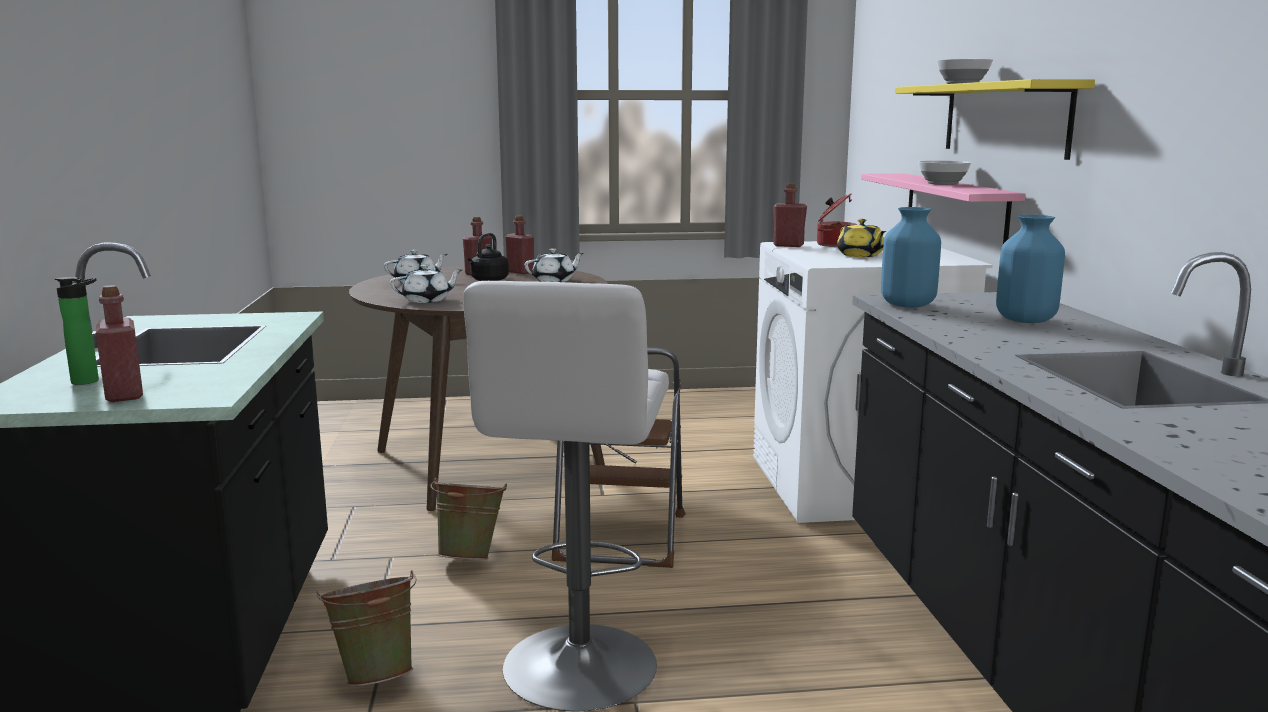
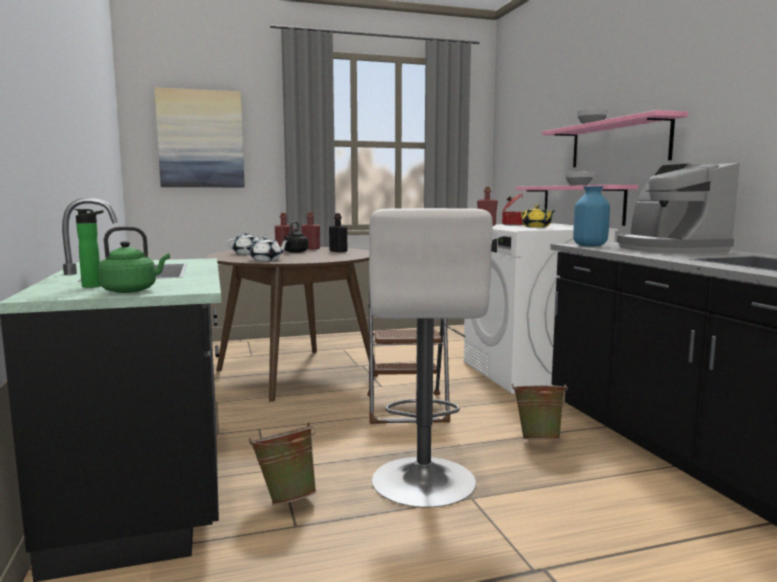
camera: 10 degrees left, 5 degrees down
red bottle [96,285,143,402] -> green kettle [98,226,170,293]
green bucket [431,478,507,560] -> green bucket moved to [512,384,568,440]
white teapot [525,248,584,282] -> black bottle [329,213,347,252]
yellow shelf [895,79,1095,160] -> pink shelf [542,110,688,167]
blue vase [996,215,1065,323] -> coffee machine [617,163,740,253]
none -> picture [155,88,245,187]

